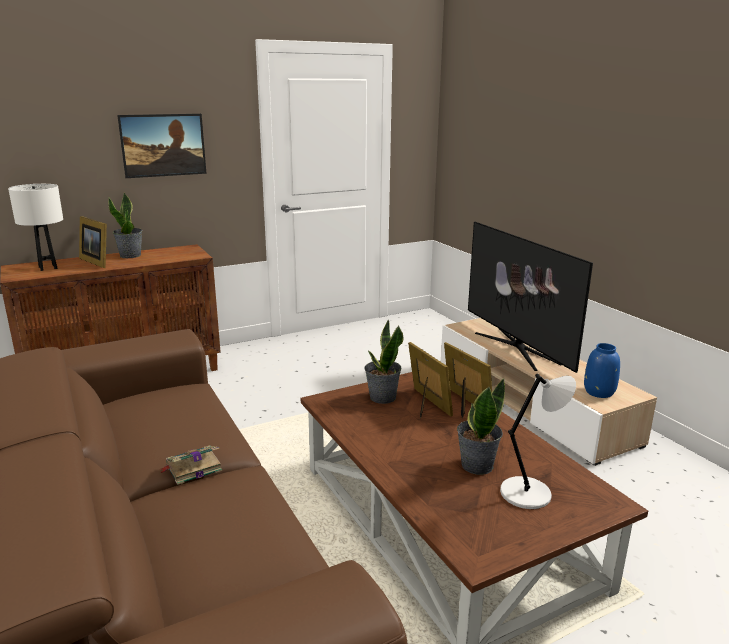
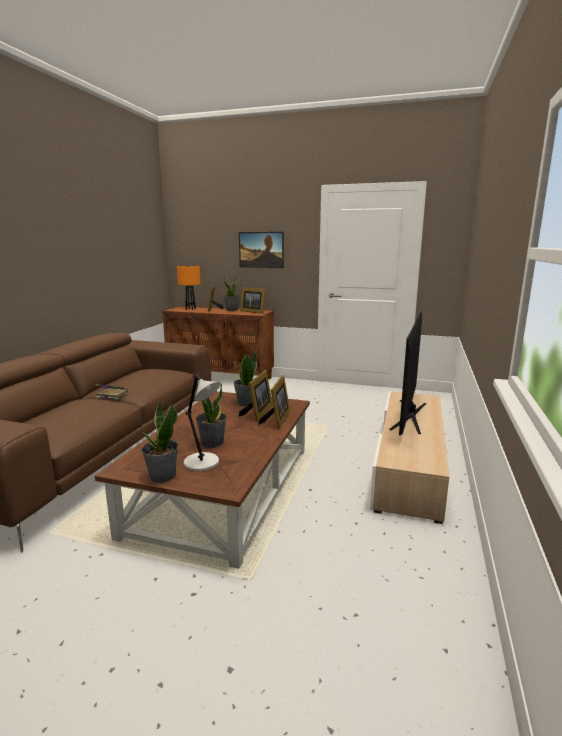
camera: 45 degrees right, 5 degrees down
white table lamp [8,184,63,271] -> orange table lamp [177,266,201,310]
blue vase [584,343,620,398] -> none
none -> potted plant [141,400,178,483]
none -> picture frame [240,287,266,314]

